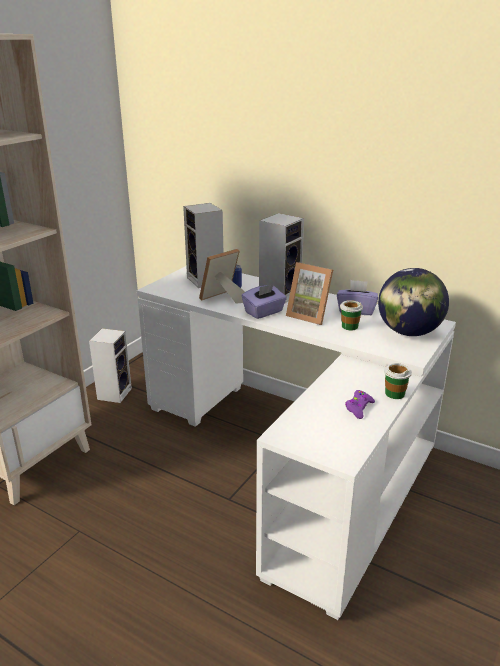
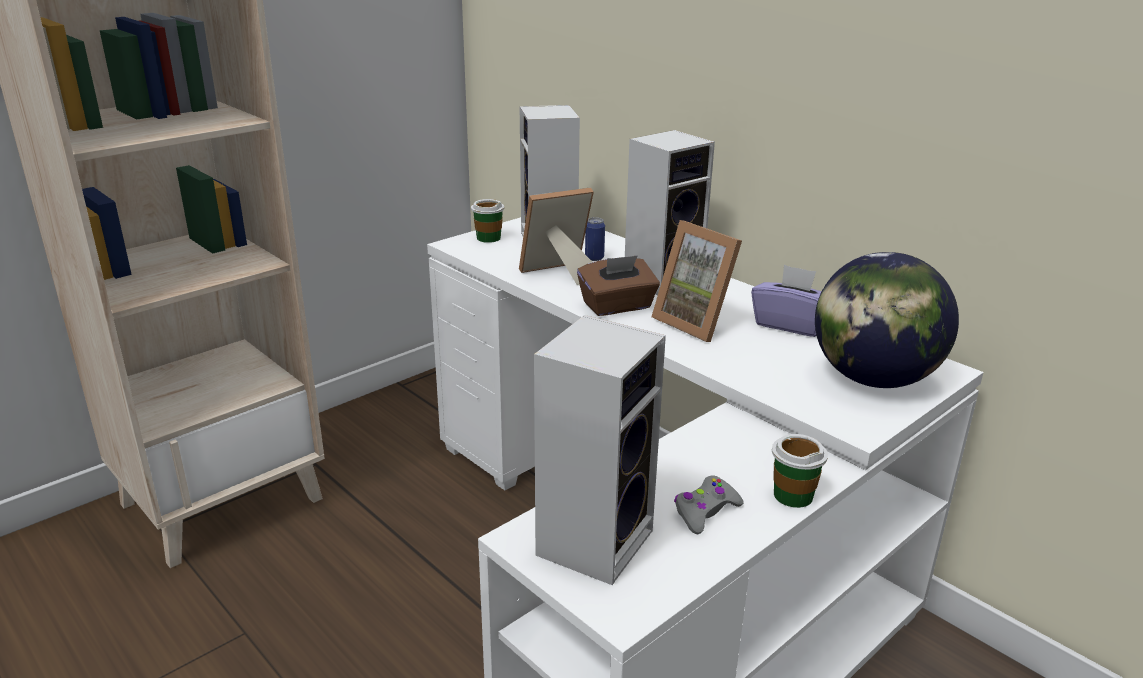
camera: 15 degrees right, 0 degrees up
speaker [89,328,132,403] -> speaker moved to [534,315,666,585]
purple tissue box [242,284,287,319] -> brown tissue box [577,255,660,316]
cup [340,300,363,330] -> cup moved to [471,199,504,243]
purple game controller [345,390,375,419] -> grey game controller [674,475,743,534]

